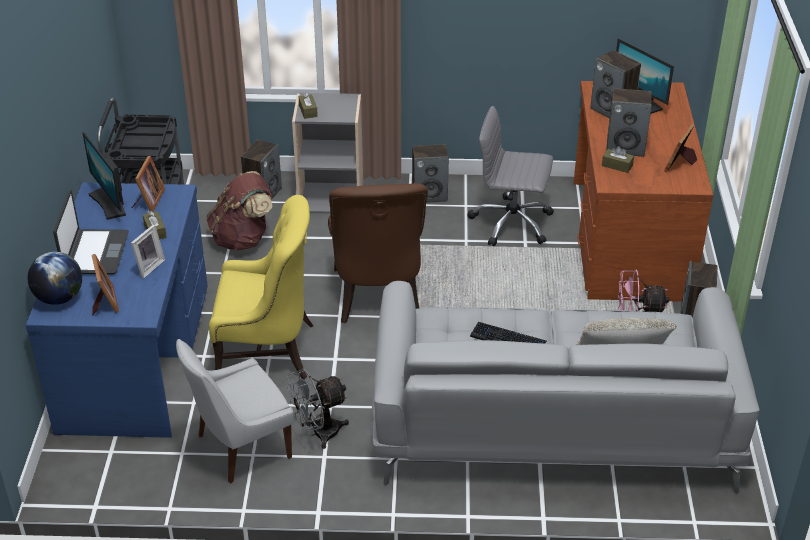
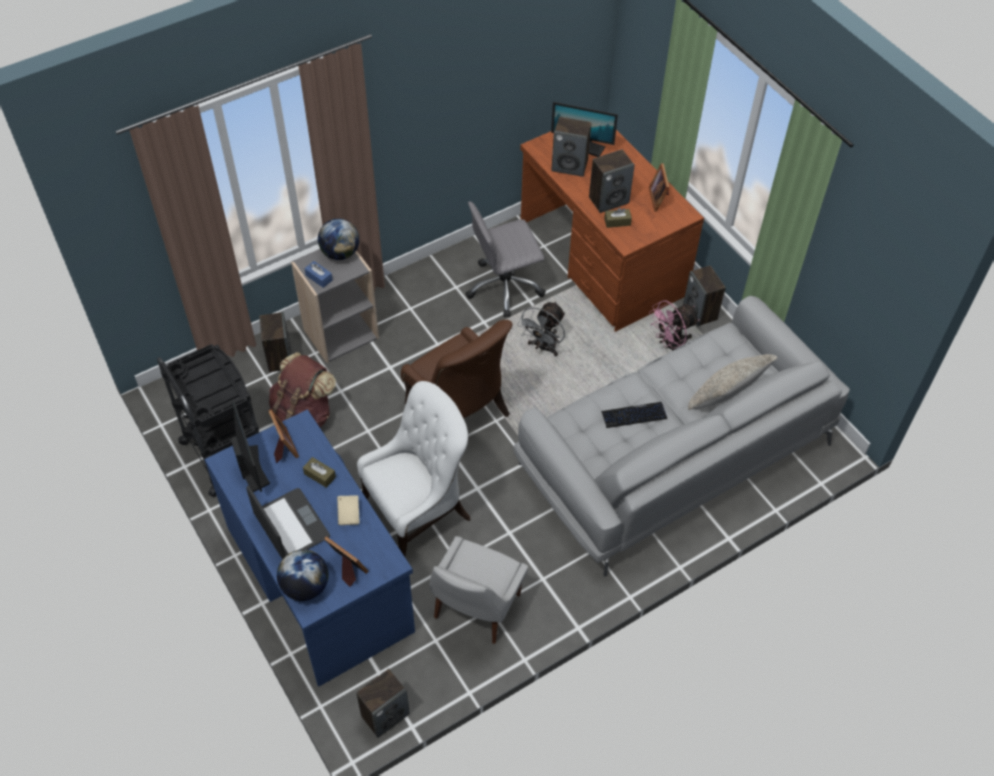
camera: 35 degrees left, 15 degrees up
monitor [82,132,126,220] -> monitor turned 135 degrees counterclockwise [231,402,270,492]
picture frame [131,224,165,279] -> beige book [337,495,360,525]
yellow chair [209,195,313,380] -> white chair [357,381,470,556]
grey fan [286,369,349,449] -> grey fan moved to [517,302,565,357]
brown tissue box [298,92,318,119] -> blue tissue box [304,261,333,288]
speaker [412,144,449,203] -> speaker moved to [356,669,410,738]
none -> globe [318,219,359,260]

